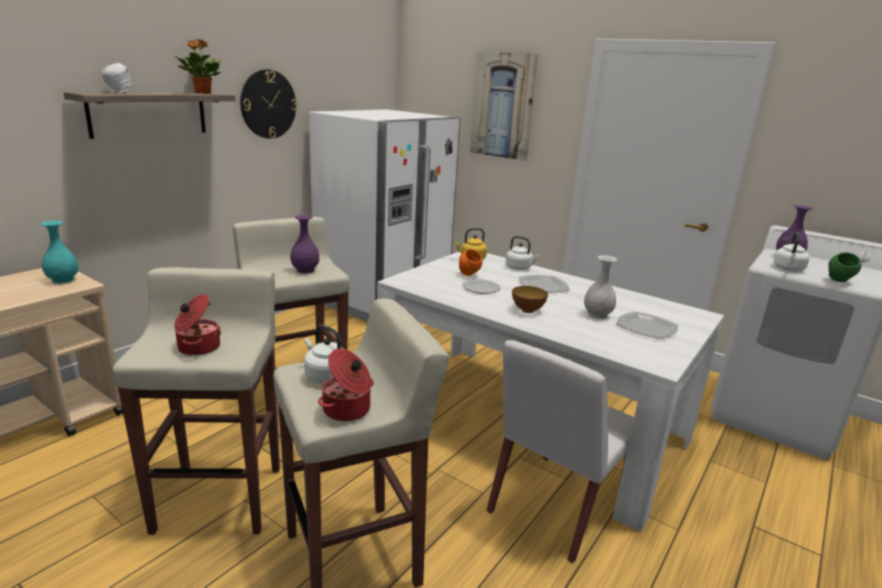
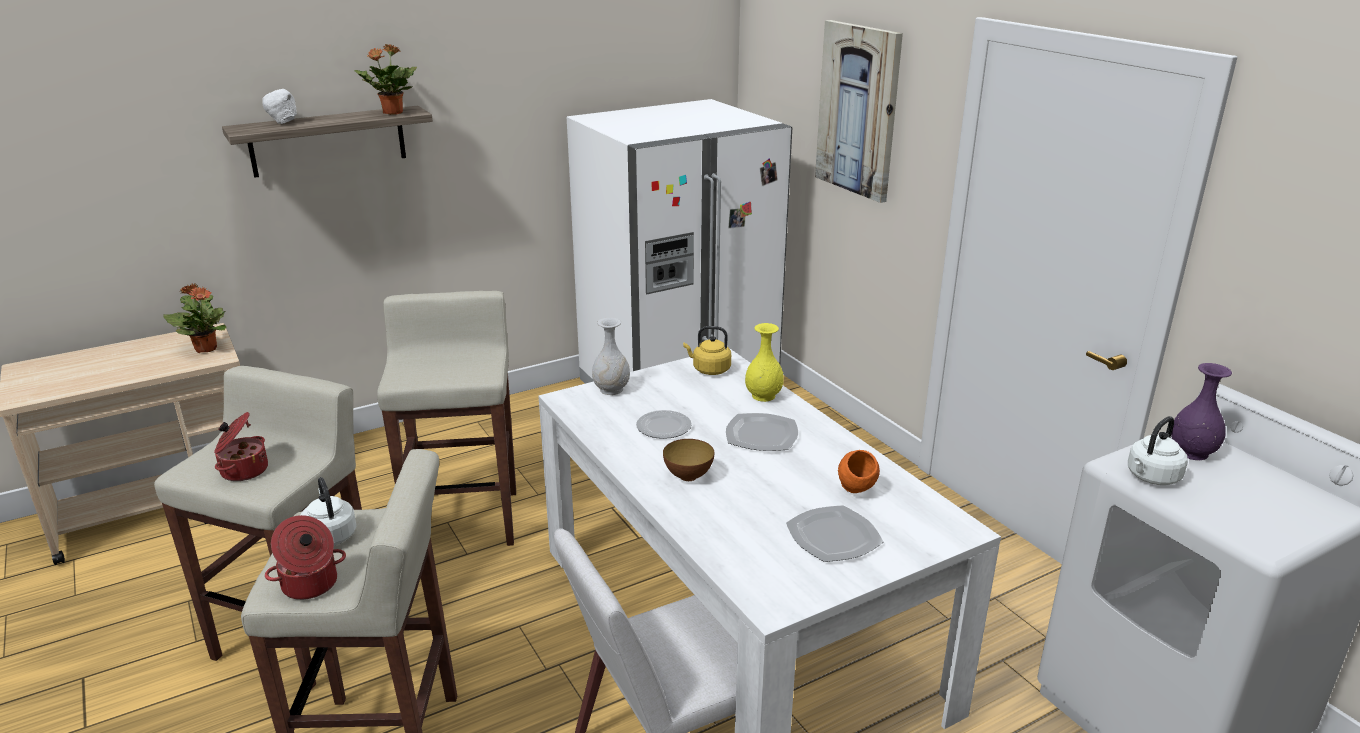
camera: 25 degrees right, 5 degrees up
turquoise vase [40,221,79,284] -> potted plant [163,284,226,353]
wall clock [240,69,297,139] -> none
purple vase [290,215,319,273] -> none
orange bowl [459,249,483,276] -> orange bowl moved to [838,450,880,493]
white kettle [506,236,539,270] -> yellow vase [745,323,784,402]
white vase [584,255,617,319] -> white vase moved to [592,317,630,395]
green bowl [828,252,861,282] -> none

